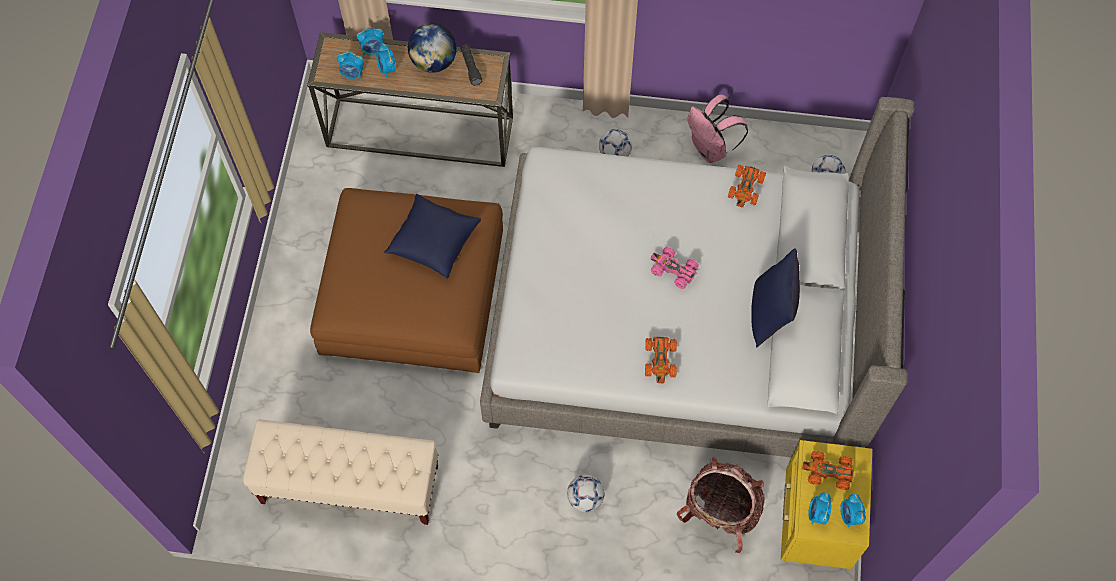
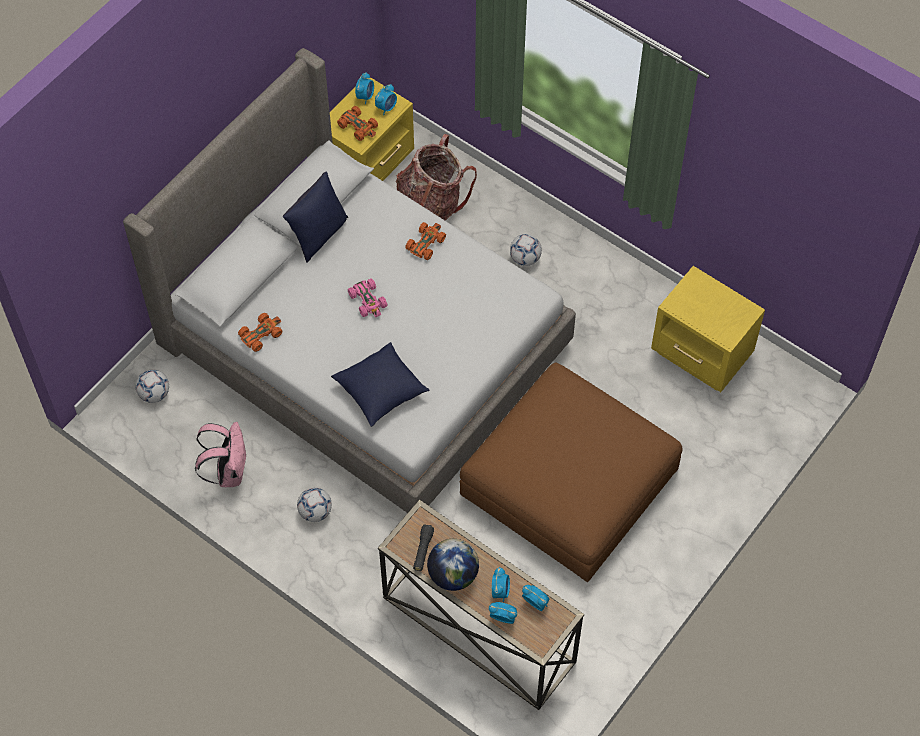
camera: 150 degrees left, 5 degrees down
beige bench [243,419,439,525] -> yellow nightstand [651,266,765,392]
blue pillow [384,194,481,279] -> blue pillow moved to [331,342,430,427]

